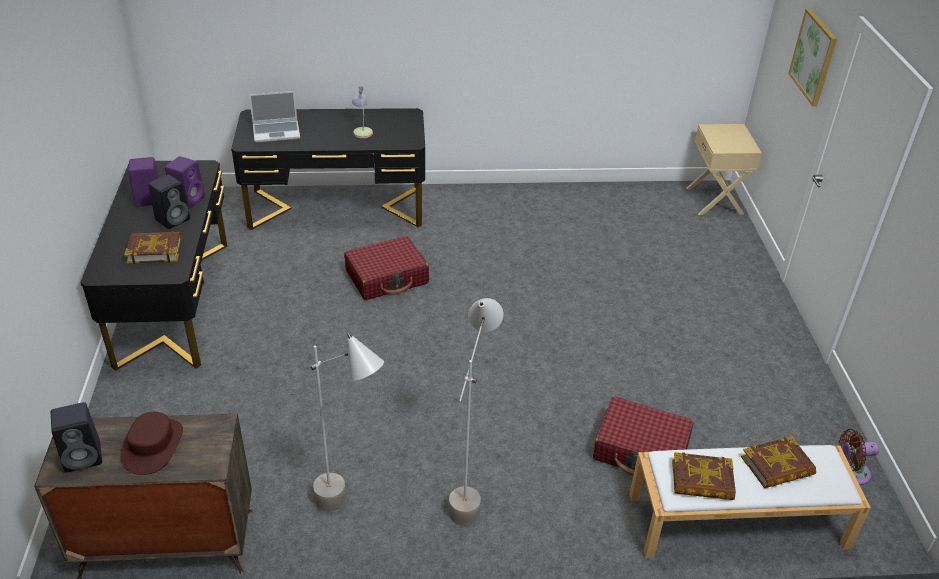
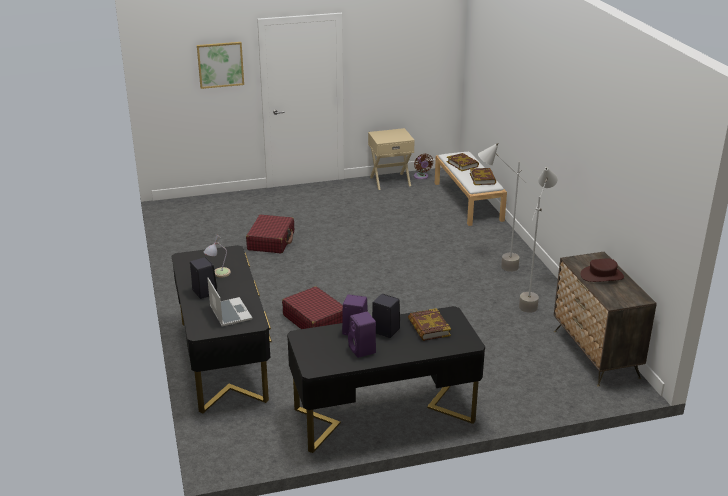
camera: 100 degrees left, 10 degrees down
black speaker [51,402,102,473] -> black speaker moved to [190,257,217,299]
red suitcase [593,396,694,476] -> red suitcase moved to [246,215,294,253]
beige nightstand [687,124,762,215] -> beige nightstand moved to [368,128,415,190]

